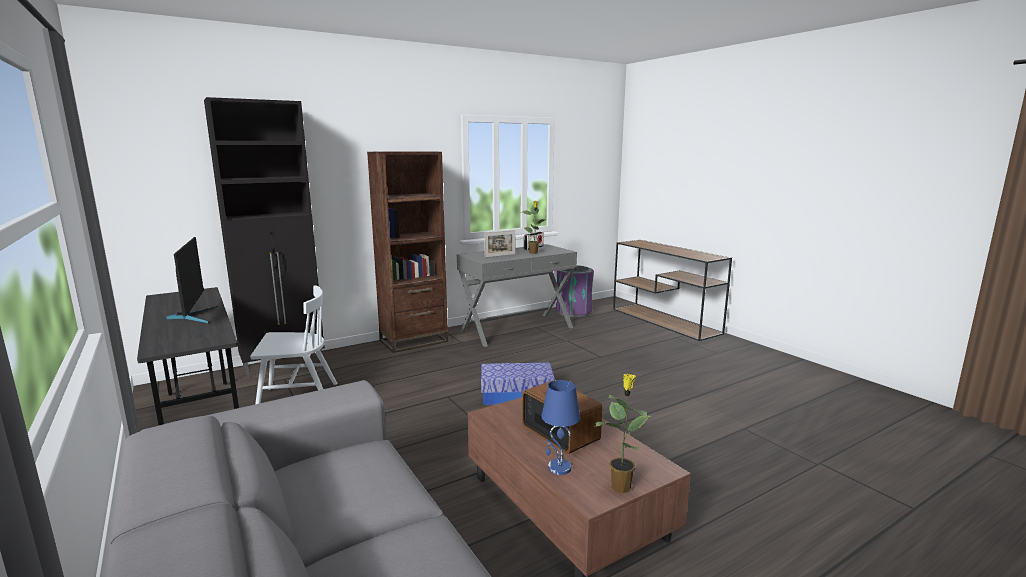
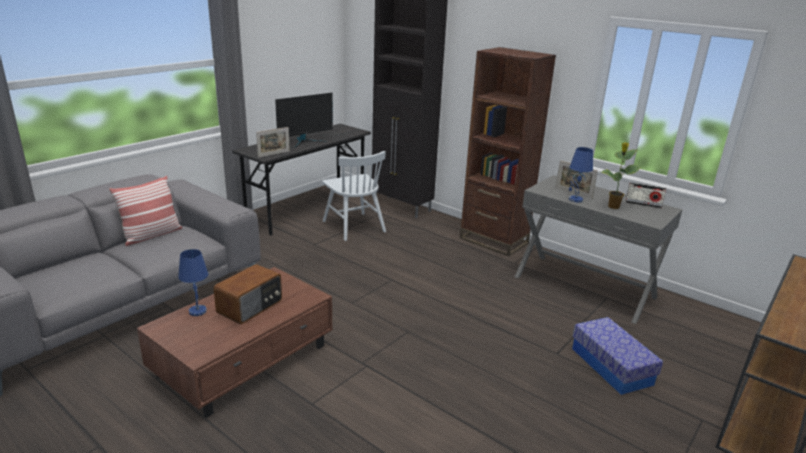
camera: 70 degrees right, 10 degrees up
storage box [481,362,555,405] -> storage box moved to [572,317,663,395]
purple trash can [556,265,594,317] -> none
potted plant [595,374,652,493] -> none
none -> pillow [109,176,182,246]
none -> picture frame [256,127,290,157]
none -> blue table lamp [569,147,593,202]

